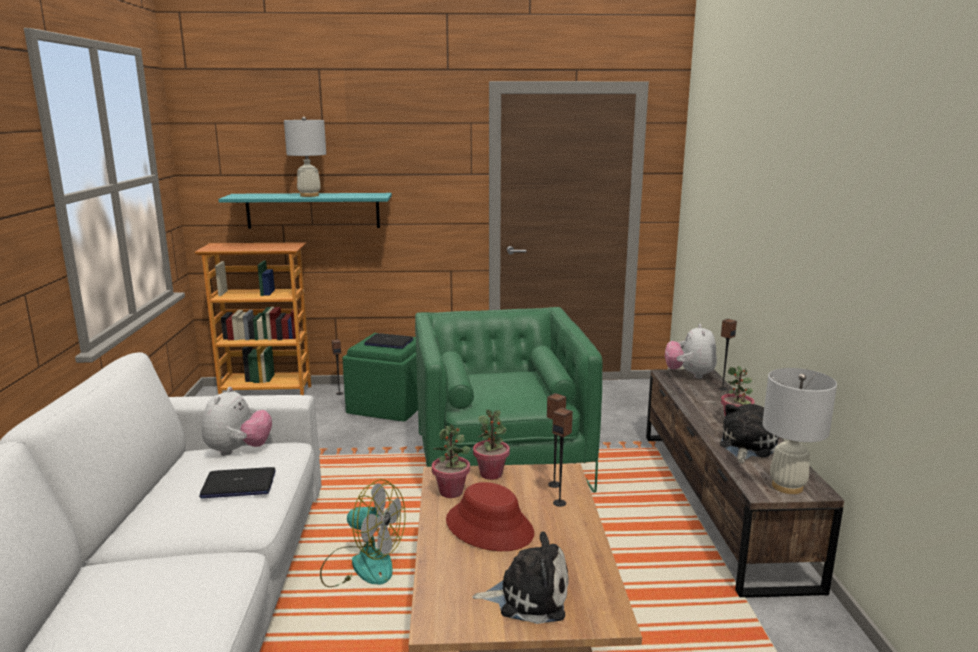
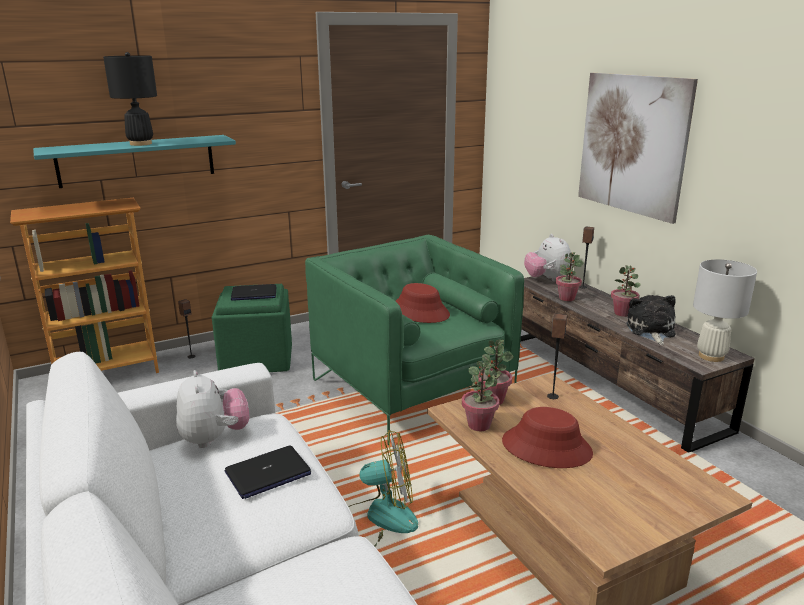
camera: 25 degrees left, 5 degrees up
white table lamp [284,117,326,197] -> black table lamp [103,52,157,146]
plush toy [472,532,569,624] -> none
speaker [552,408,573,507] -> none
none -> red hat [396,283,450,323]
none -> potted plant [556,252,584,301]
none -> picture [578,73,698,224]

